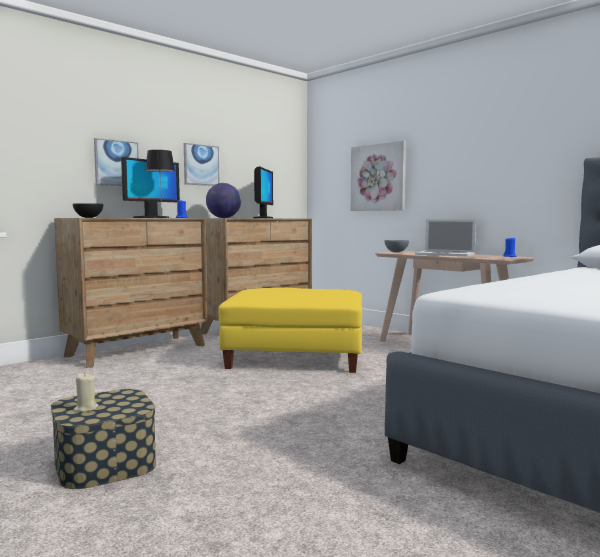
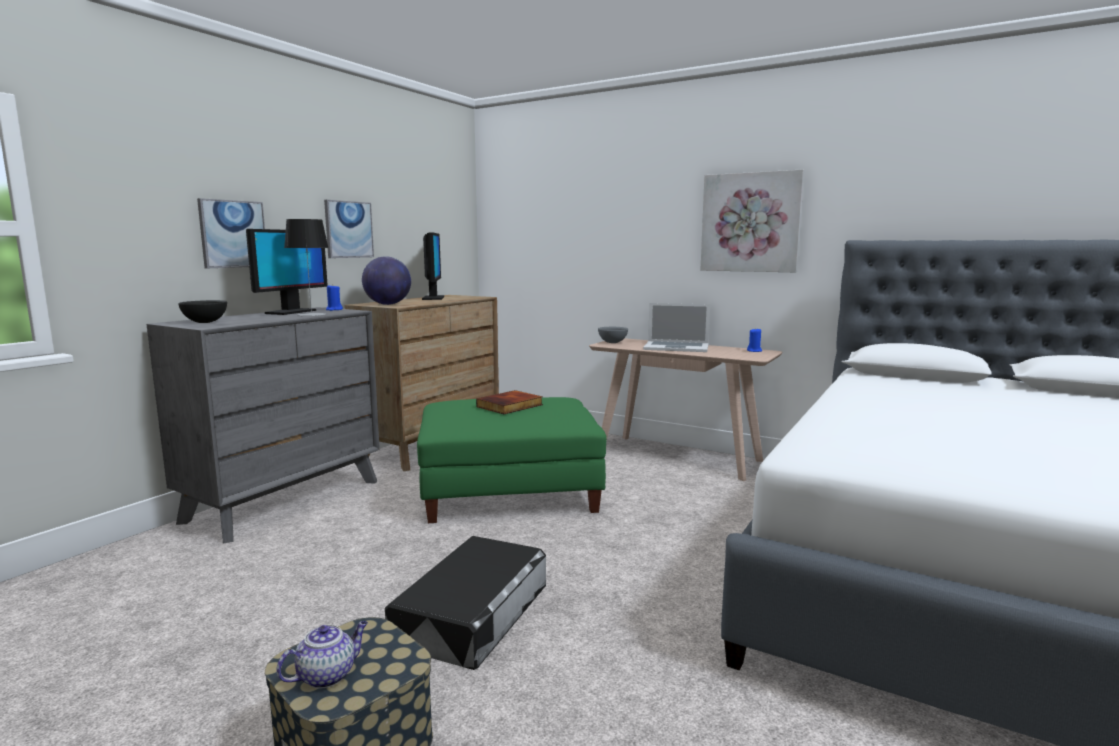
camera: 15 degrees left, 5 degrees up
brown dresser [54,218,207,368] -> grey dresser [147,307,380,544]
beige candle [73,373,98,412] -> teapot [276,621,368,689]
yellow ottoman [218,288,362,373] -> green ottoman [417,397,607,523]
picture [351,141,406,211] -> picture moved to [700,169,804,272]
none -> black storage box [385,536,546,670]
none -> book [476,390,543,414]

